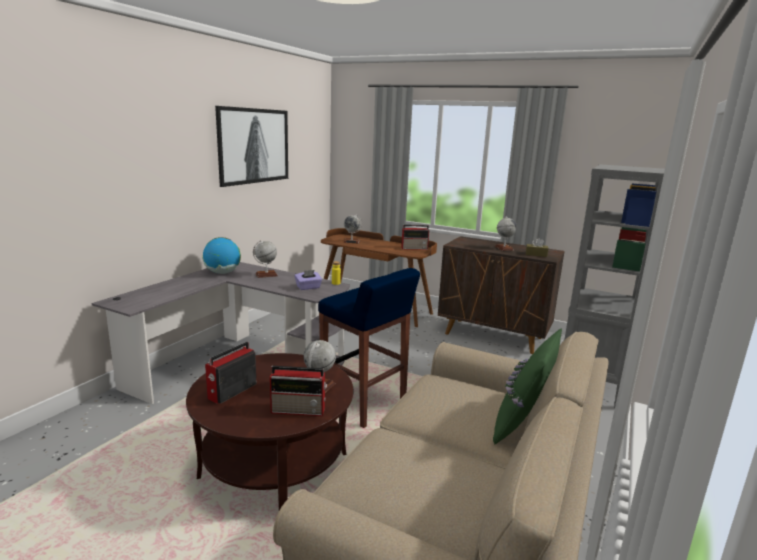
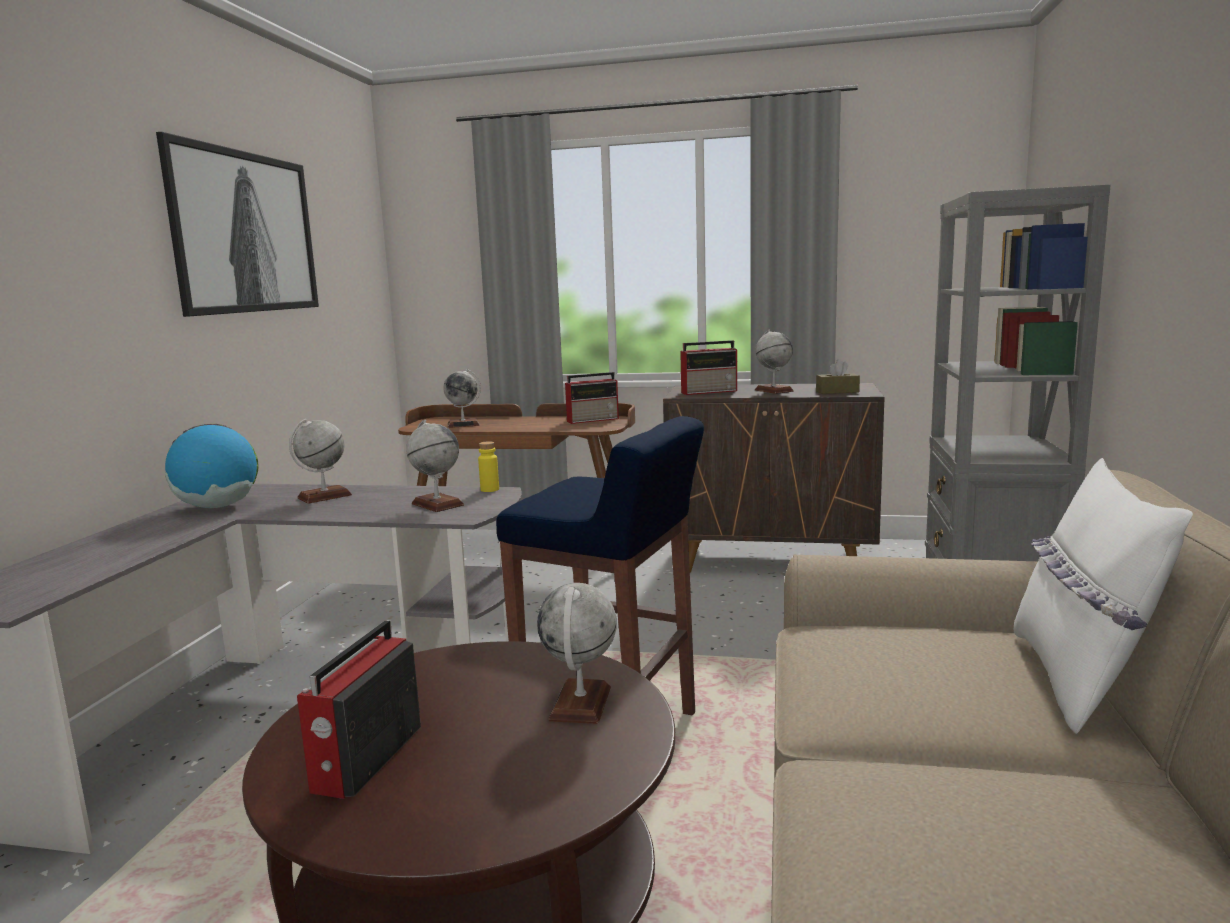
camera: 15 degrees left, 5 degrees down
radio [270,366,328,416] -> radio moved to [680,340,737,395]
purple tissue box [295,270,322,290] -> globe [406,420,464,512]
green pillow [493,328,562,444] -> white pillow [1014,458,1193,734]

